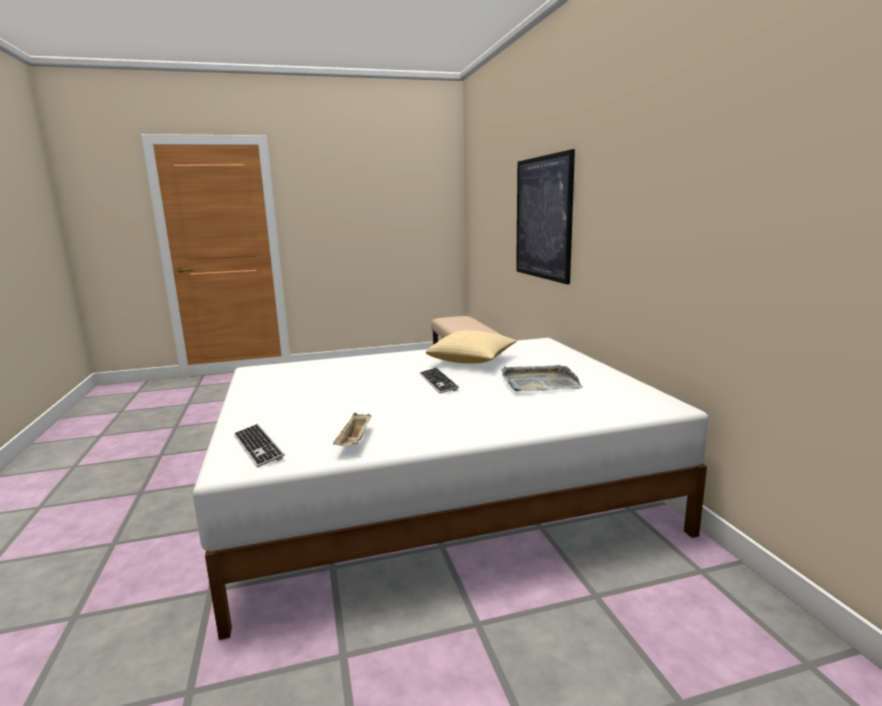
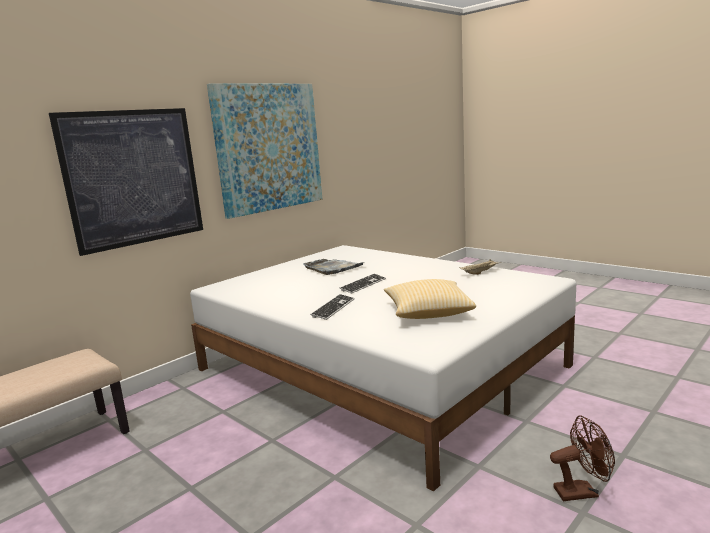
camera: 120 degrees left, 0 degrees up
keyboard [234,424,285,467] -> keyboard moved to [310,294,355,320]
pillow [426,330,517,364] -> pillow moved to [384,279,476,319]
none -> picture [207,83,322,219]
none -> brown fan [550,415,615,501]

